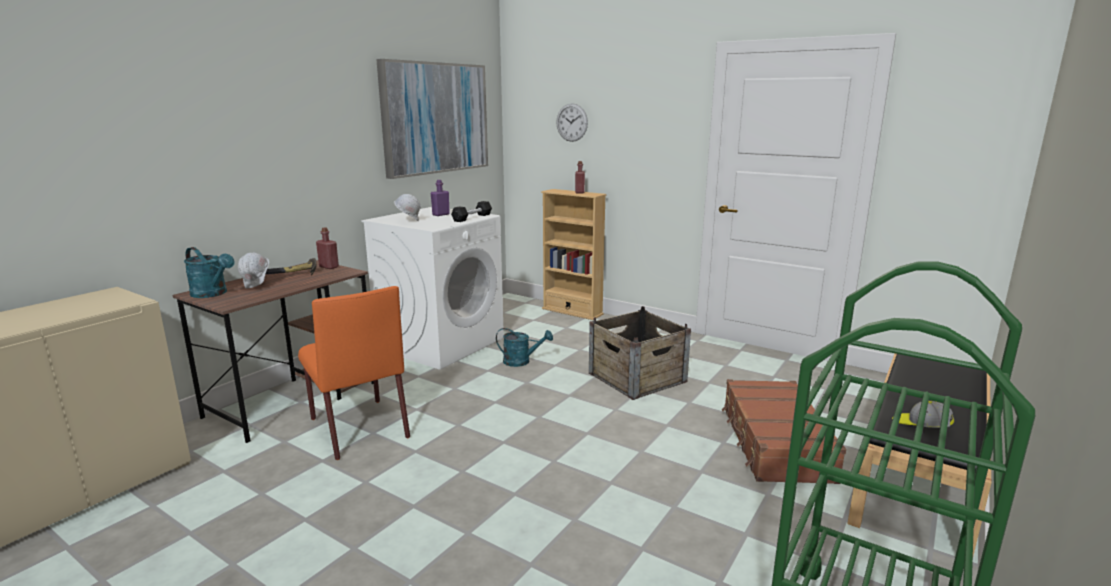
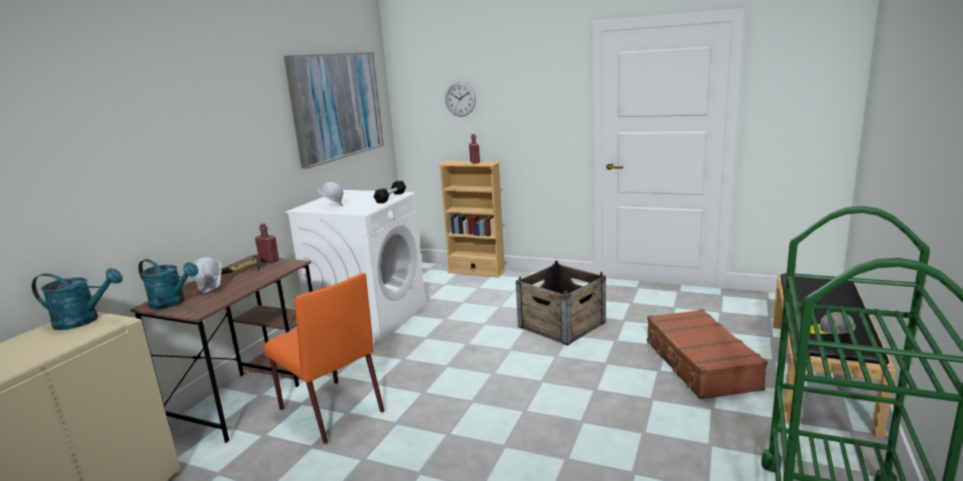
camera: 10 degrees left, 0 degrees up
purple bottle [431,180,450,216] -> none
turquoise watering can [496,328,553,367] -> turquoise watering can moved to [32,268,123,330]

